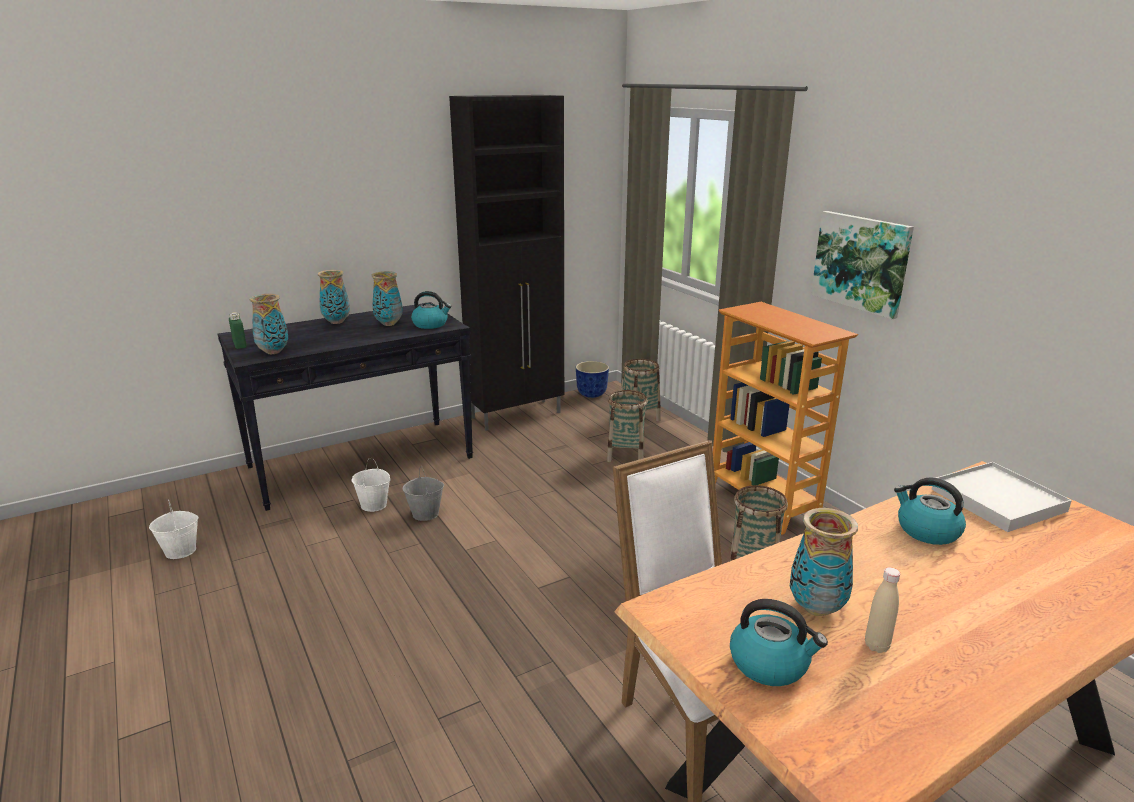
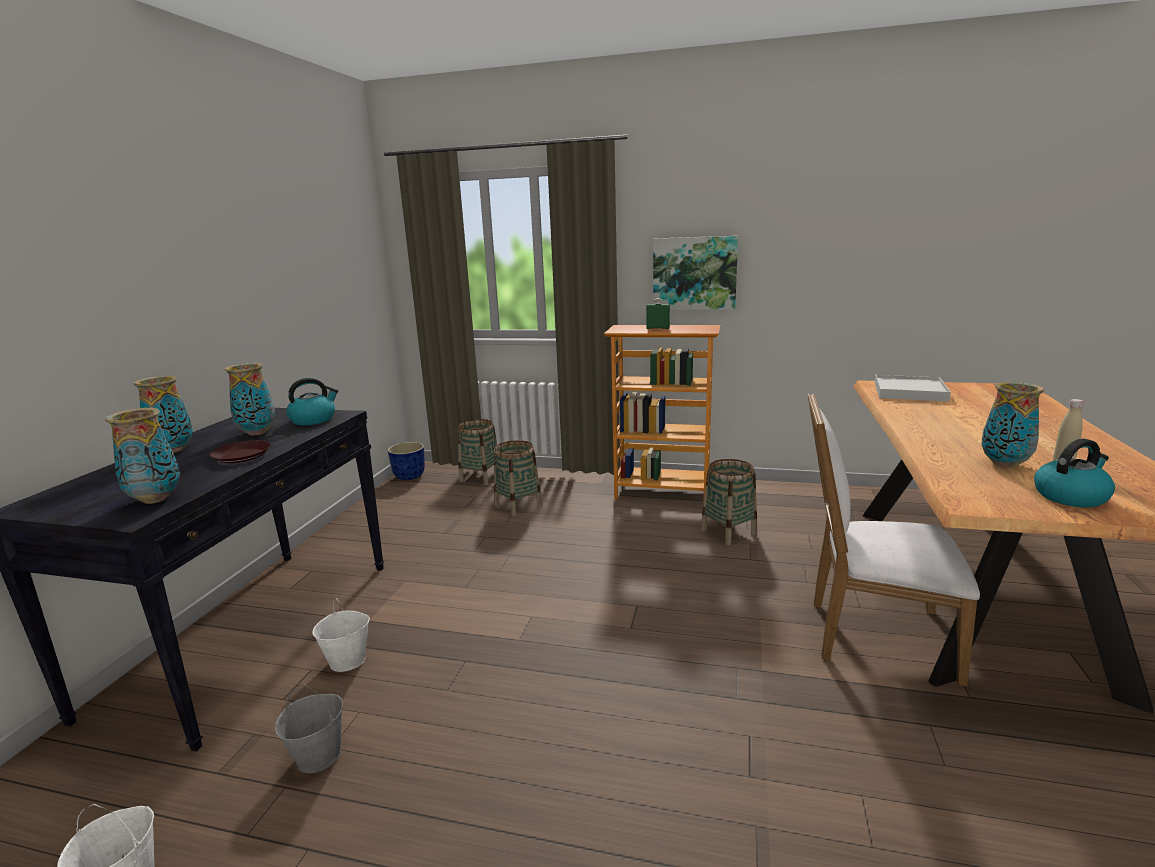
camera: 45 degrees left, 5 degrees down
green bottle [229,312,247,349] -> green bottle moved to [646,298,670,329]
grey bucket [403,466,444,521] -> grey bucket moved to [275,684,343,773]
black cabinet [449,95,564,431] -> none
kettle [894,478,966,545] -> none
none -> brown plate [210,440,271,463]

